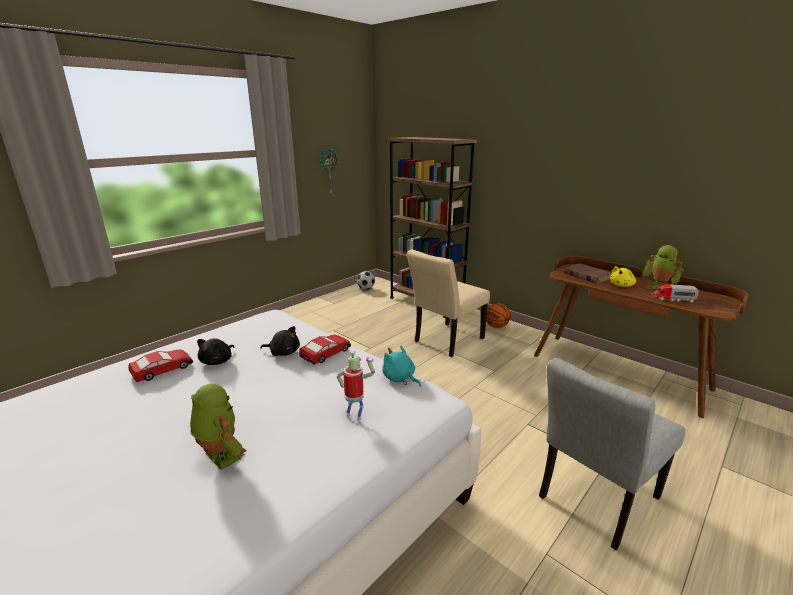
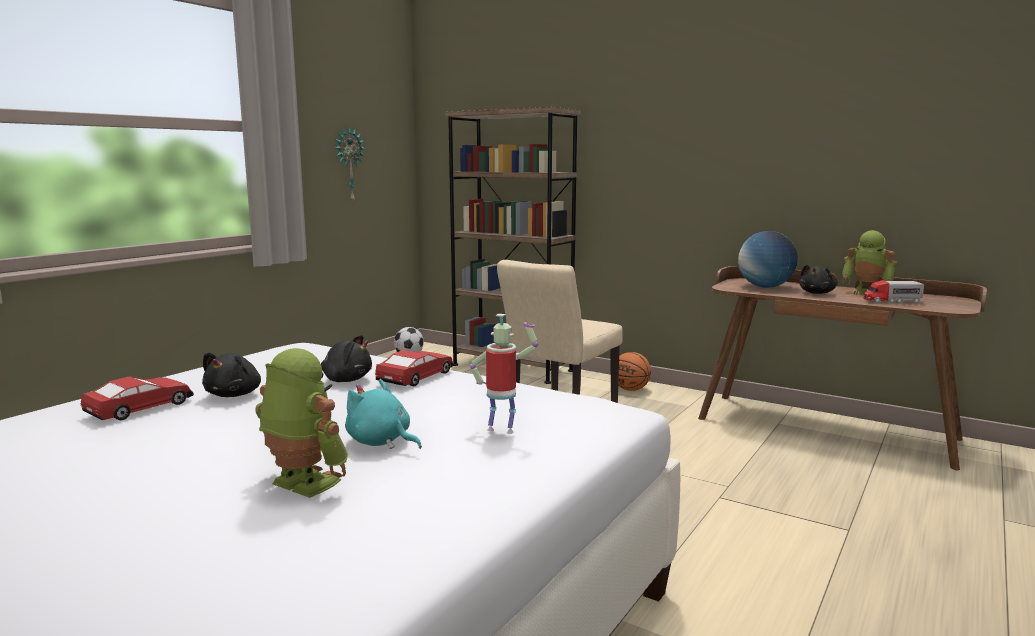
camera: 10 degrees left, 10 degrees down
turquoise plush toy [382,345,421,387] -> turquoise plush toy moved to [345,379,422,449]
grey chair [539,358,685,550] -> none
brown book [564,263,612,284] -> globe [738,231,798,288]
yellow plush toy [610,266,636,287] -> black plush toy [800,264,836,294]

